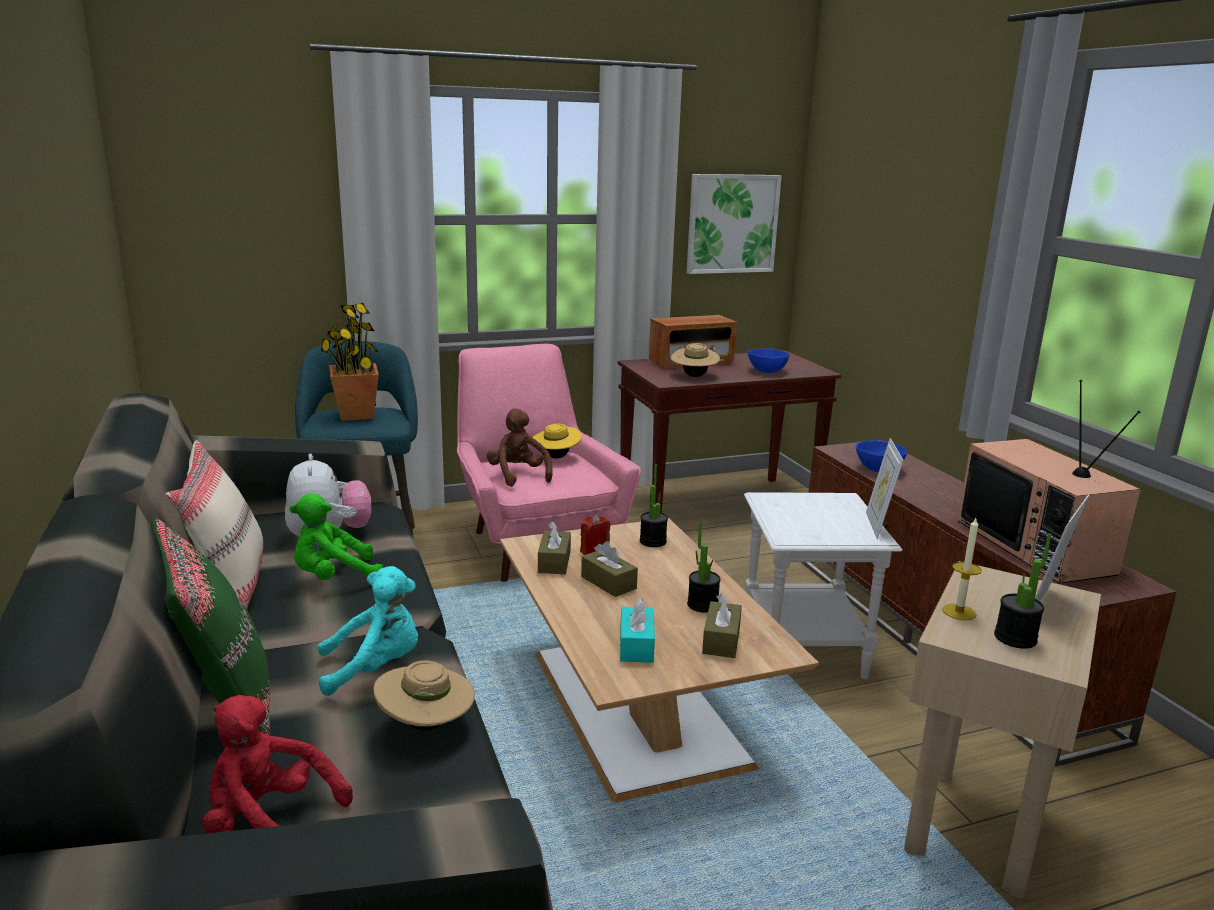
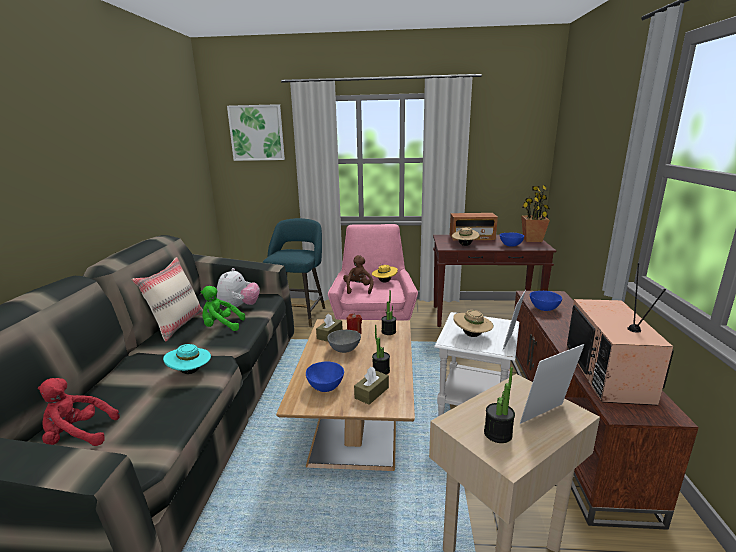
camera: 25 degrees right, 0 degrees up
green pillow [151,517,270,736] -> none
red plush toy [202,695,353,834] -> red plush toy turned 45 degrees counterclockwise [38,378,120,446]
turquoise plush toy [318,566,418,696] -> turquoise hat [163,344,211,374]
potted plant [321,303,379,421] -> potted plant moved to [521,185,550,242]
beige hat [374,661,475,731] -> beige hat moved to [453,310,493,337]
brown tissue box [581,541,638,597] -> grey bowl [327,330,361,353]
turquoise tissue box [620,597,655,663] -> blue bowl [306,361,344,392]
picture [687,174,782,274] -> picture moved to [227,104,285,161]
candle [942,518,982,620] -> none

